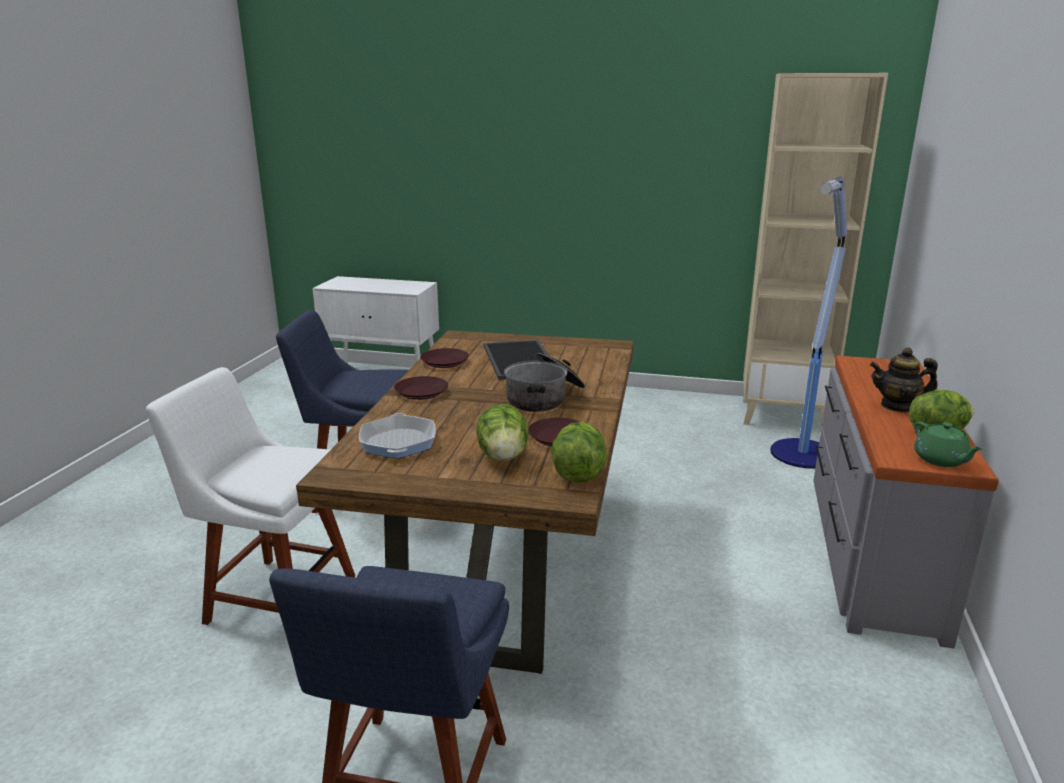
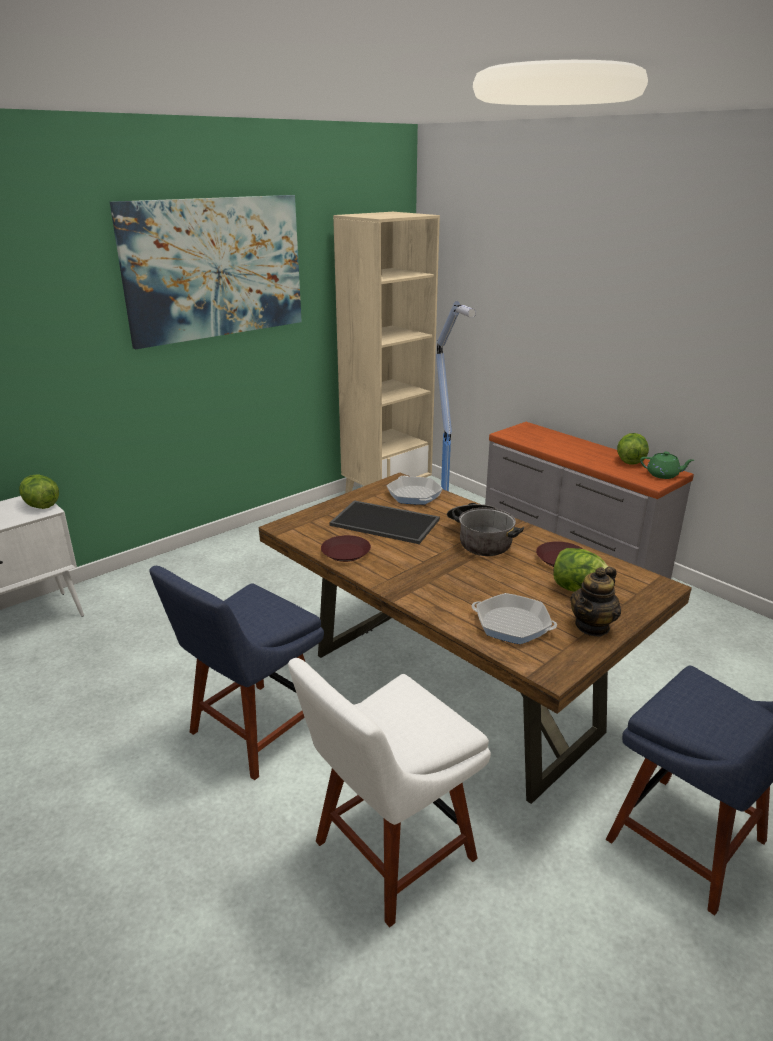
camera: 55 degrees left, 5 degrees up
brown plate [394,376,448,400] -> none
lettuce [551,422,607,483] -> lettuce moved to [19,474,59,509]
teapot [870,347,938,412] -> teapot moved to [570,567,621,637]
none -> picture [110,195,302,349]
none -> frying pan [386,476,443,505]

